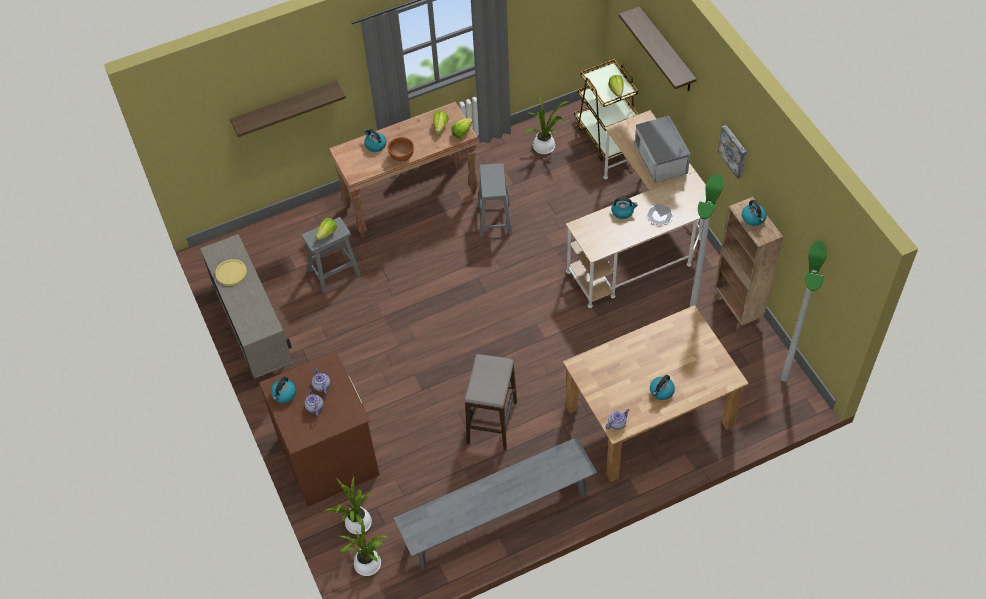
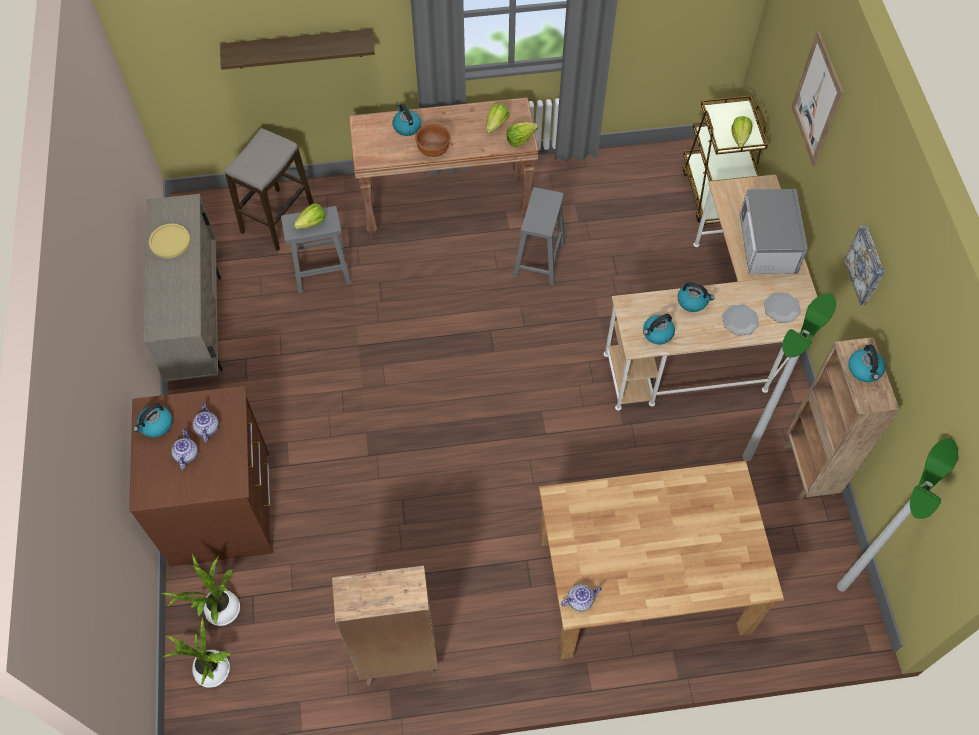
camera: 15 degrees right, 5 degrees up
grey bench [393,437,597,569] -> brown bookcase [332,566,438,686]
stool [465,354,517,451] -> stool moved to [225,128,314,251]
potted plant [524,97,569,154] -> none
shelf [619,6,697,91] -> picture [791,31,844,166]
kettle [650,375,675,400] -> kettle moved to [643,314,675,344]
none -> plate [764,293,801,322]

